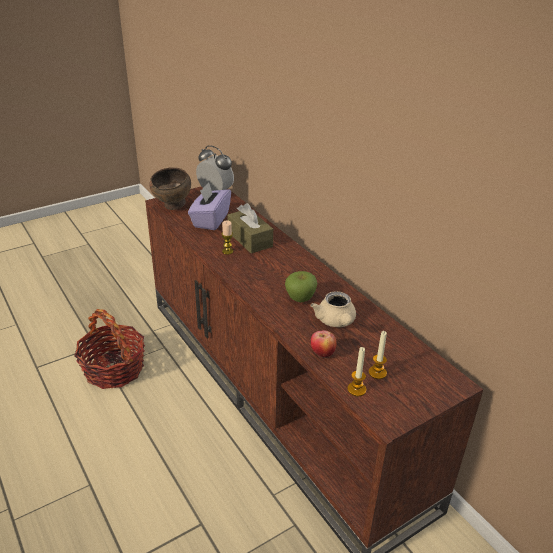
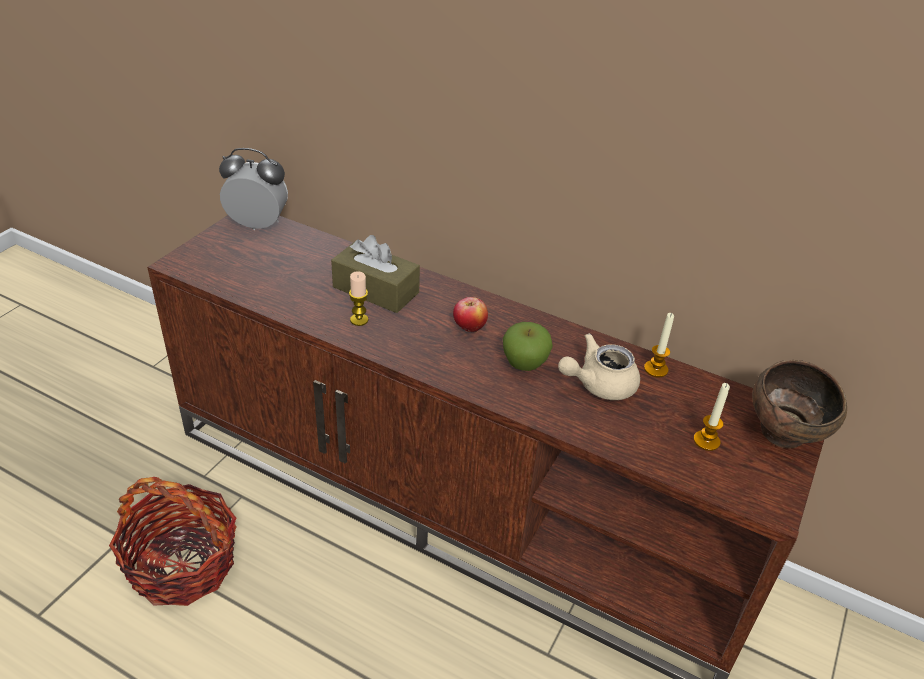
camera: 30 degrees left, 5 degrees up
brown bowl [149,167,191,210] -> brown bowl moved to [752,360,847,448]
purple tissue box [188,182,231,230] -> none
beige teapot [310,291,356,327] -> beige teapot turned 105 degrees clockwise [558,333,640,400]
apple [311,330,337,358] -> apple moved to [453,297,488,333]
candle [347,347,366,396] -> candle moved to [644,313,674,378]

